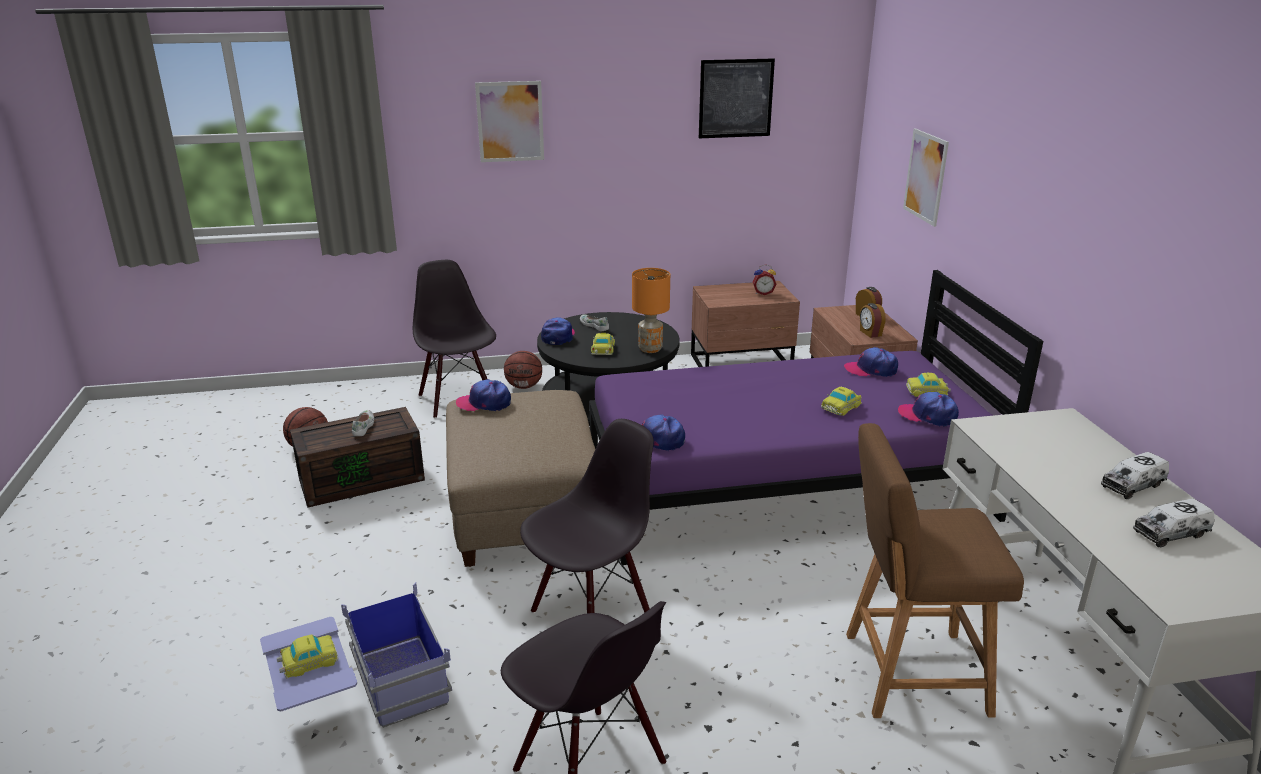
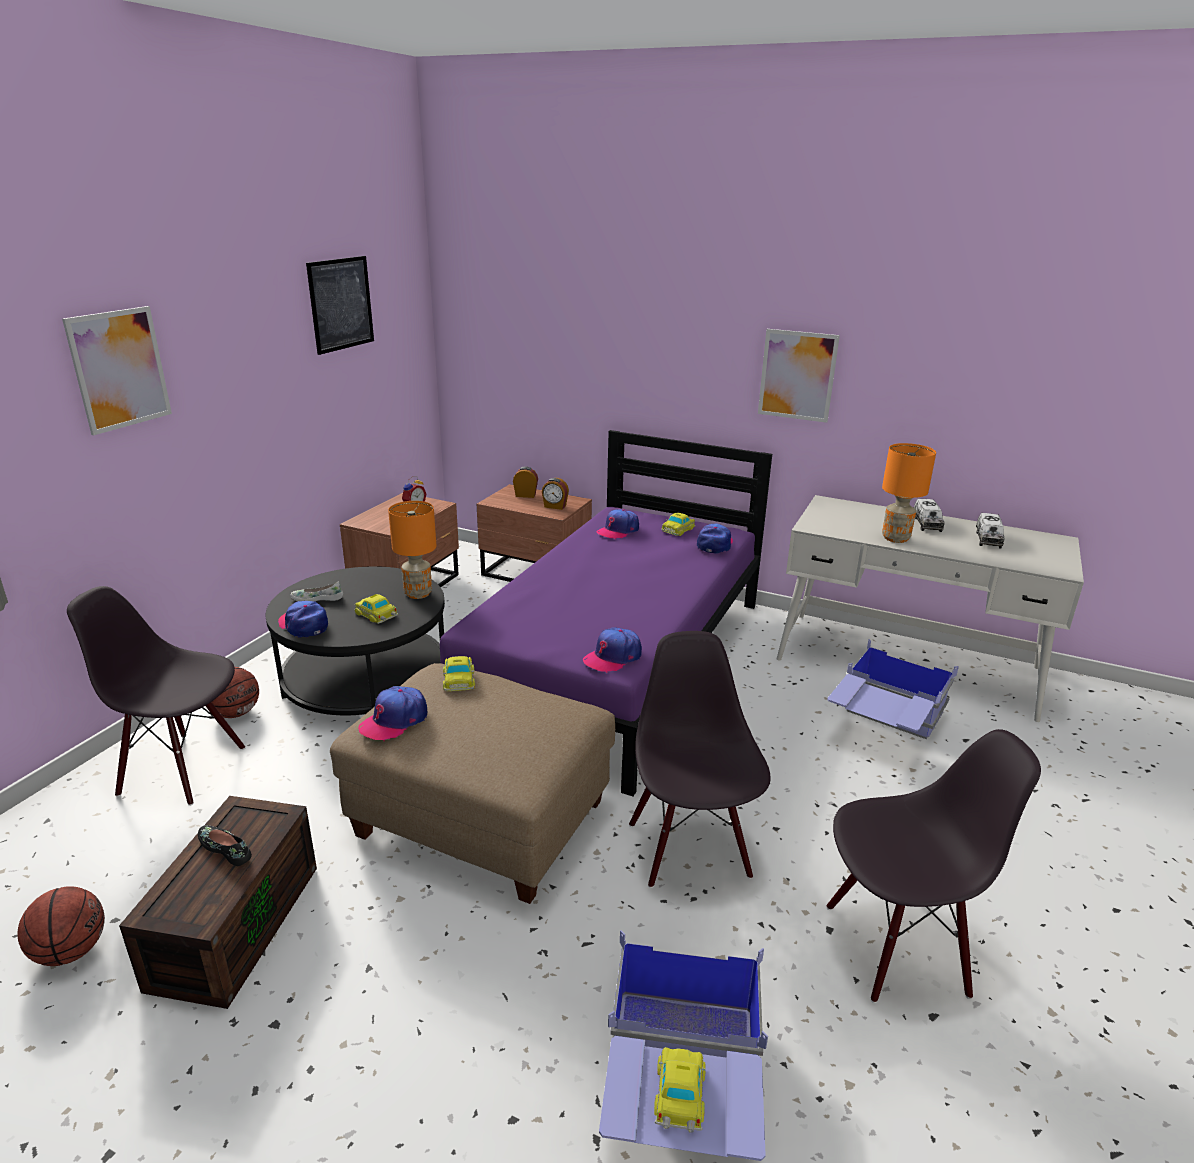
camera: 55 degrees left, 0 degrees up
white shoe [352,410,374,436] -> black shoe [198,825,252,866]
toy car [821,387,862,416] -> toy car moved to [443,656,475,691]
brown stool [846,423,1024,718] -> blue storage box [827,639,959,739]
cap [898,392,959,427] -> cap turned 135 degrees clockwise [697,524,733,554]
picture [903,128,949,227] -> picture moved to [758,329,840,423]
none -> orange table lamp [882,443,936,543]

